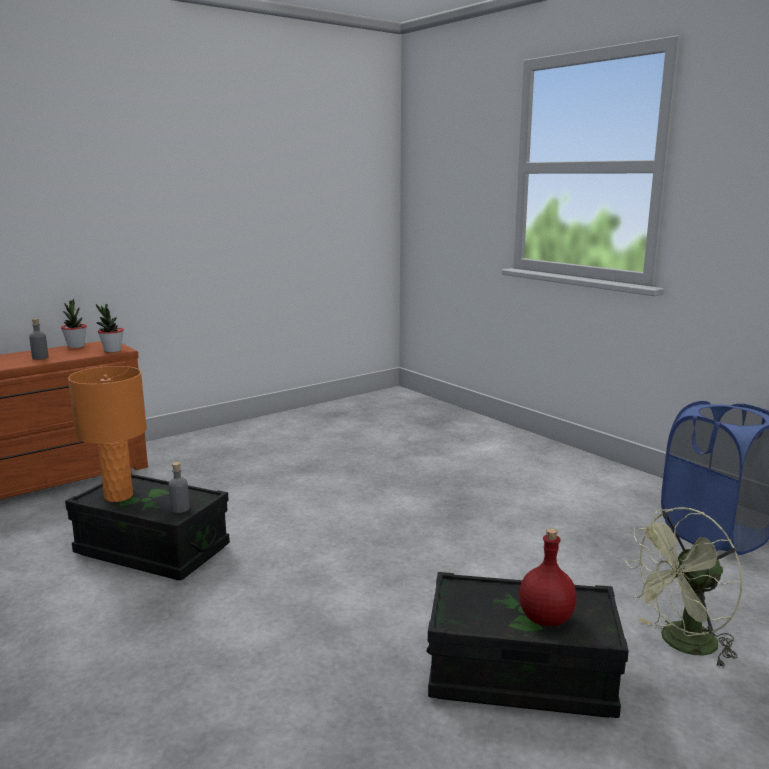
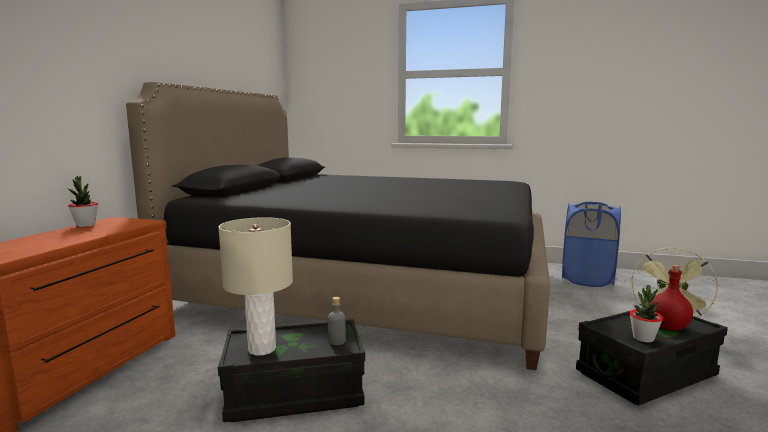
camera: 35 degrees left, 5 degrees down
grey bottle [29,318,48,360] -> none
orange table lamp [68,366,147,502] -> beige table lamp [218,217,293,356]
potted plant [96,304,124,353] -> potted plant moved to [630,285,663,343]
none -> black bed [126,82,550,370]

